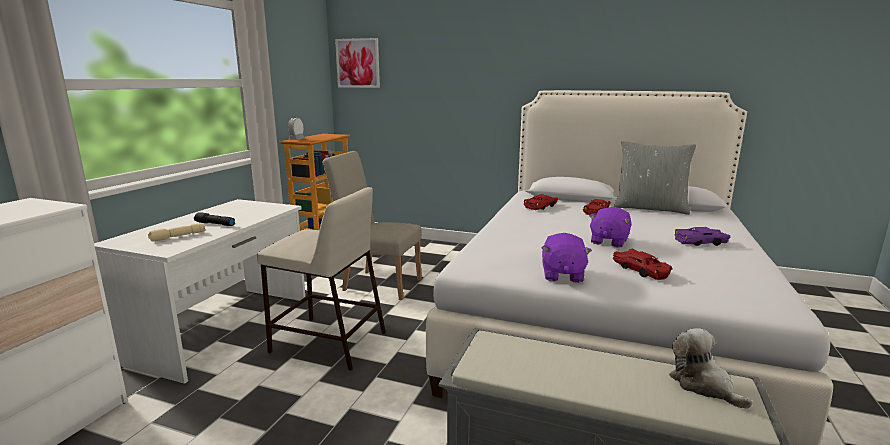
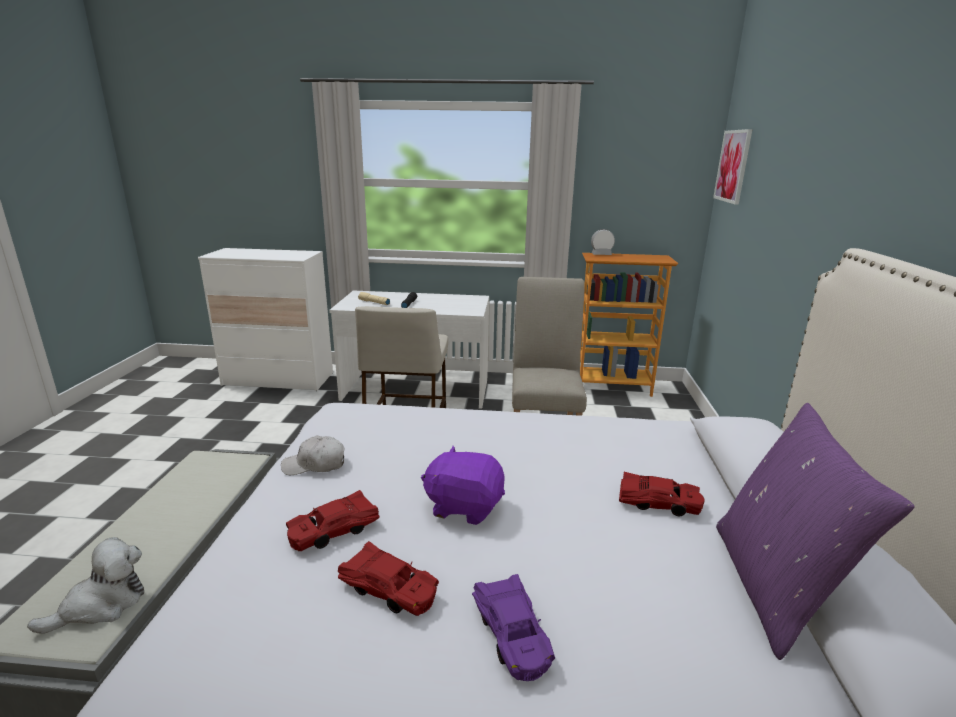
camera: 75 degrees right, 5 degrees up
red toy car [523,194,558,210] -> red toy car moved to [338,541,439,616]
purple plush toy [542,233,592,283] -> white cap [281,435,344,475]
grey pillow [614,141,696,215] -> purple pillow [716,403,915,660]

